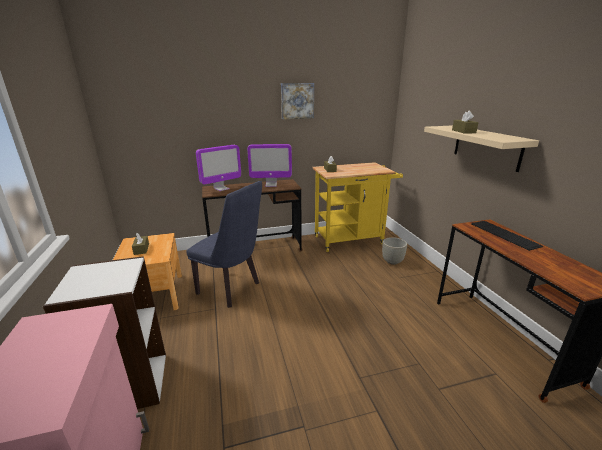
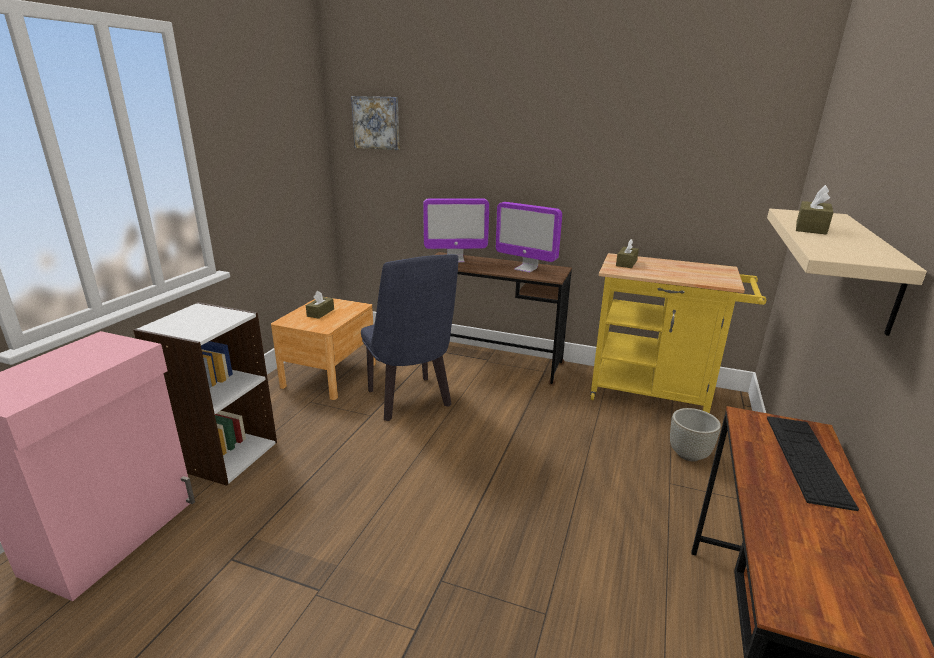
camera: 35 degrees right, 0 degrees up
picture [281,83,314,119] -> picture moved to [351,96,399,150]

